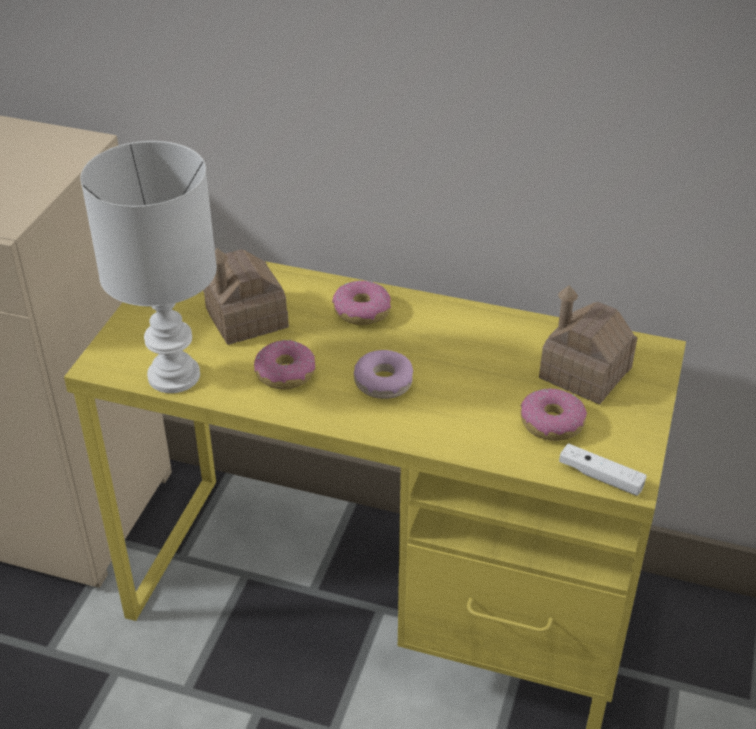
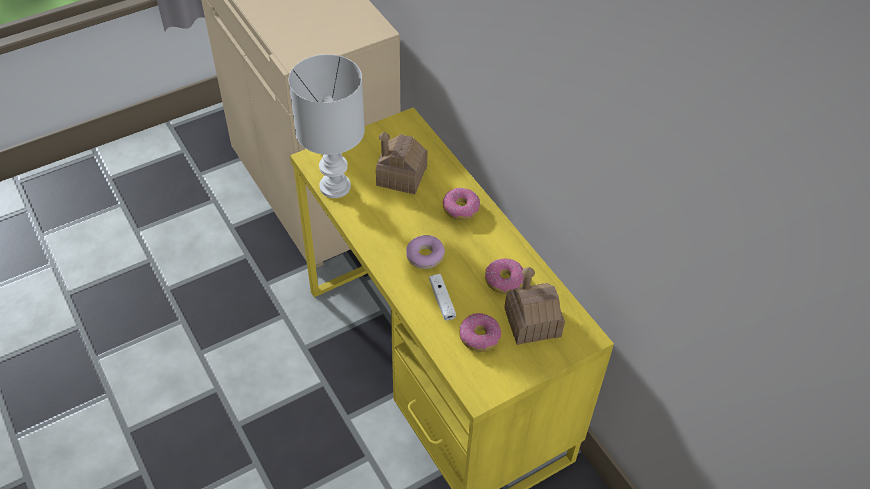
camera: 40 degrees right, 10 degrees up
donut [254,340,315,389] -> donut moved to [485,258,524,294]
white game controller [559,443,647,496] -> white game controller moved to [429,274,456,321]

